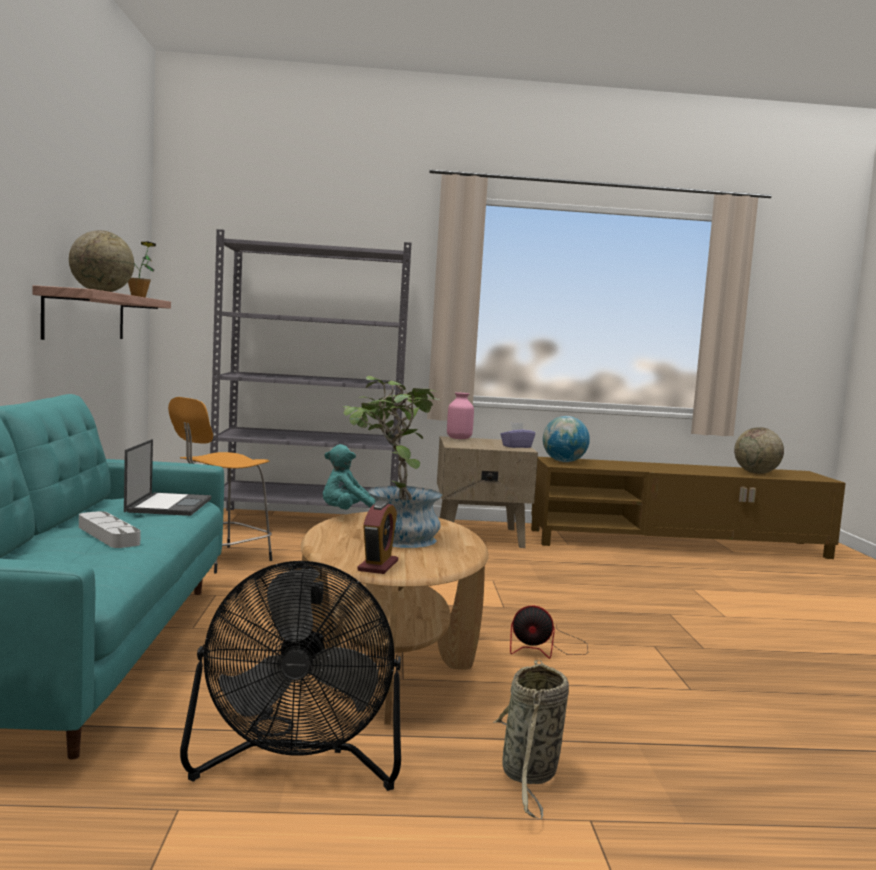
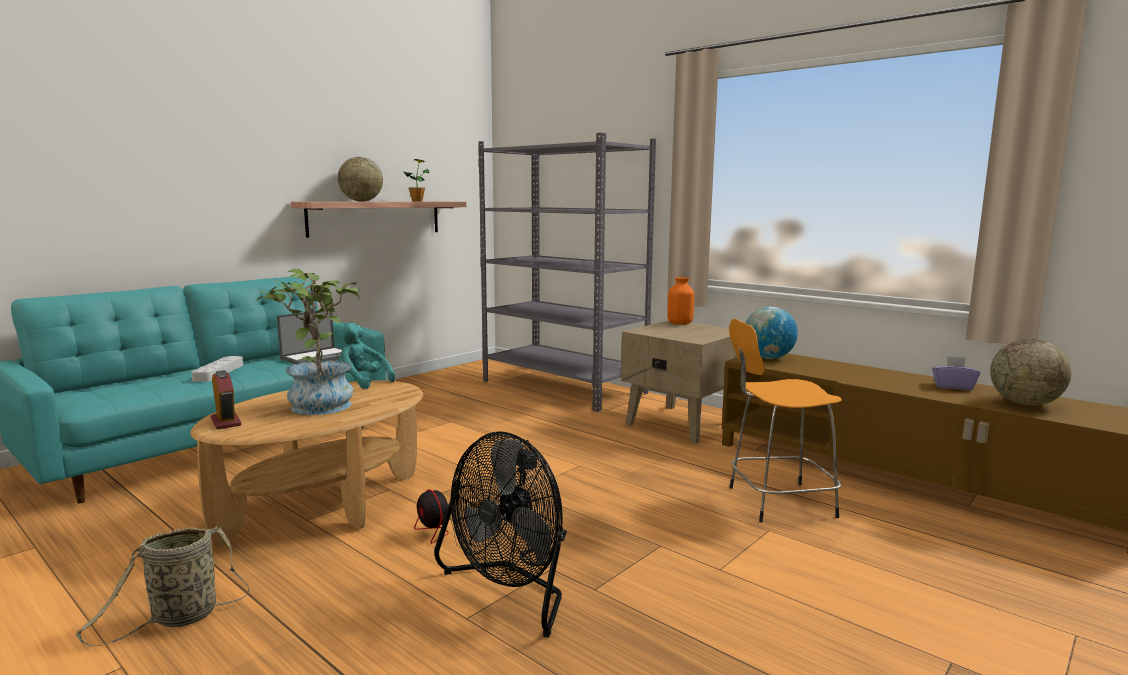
camera: 45 degrees right, 5 degrees up
orange stool [168,397,272,574] -> orange stool moved to [729,319,841,523]
black fan [180,561,401,791] -> black fan moved to [434,432,567,638]
alarm clock [357,500,398,574] -> alarm clock turned 90 degrees counterclockwise [211,370,242,429]
pink vase [447,392,474,439] -> orange vase [667,277,694,325]
purple tissue box [500,423,535,448] -> purple tissue box moved to [932,356,980,390]

